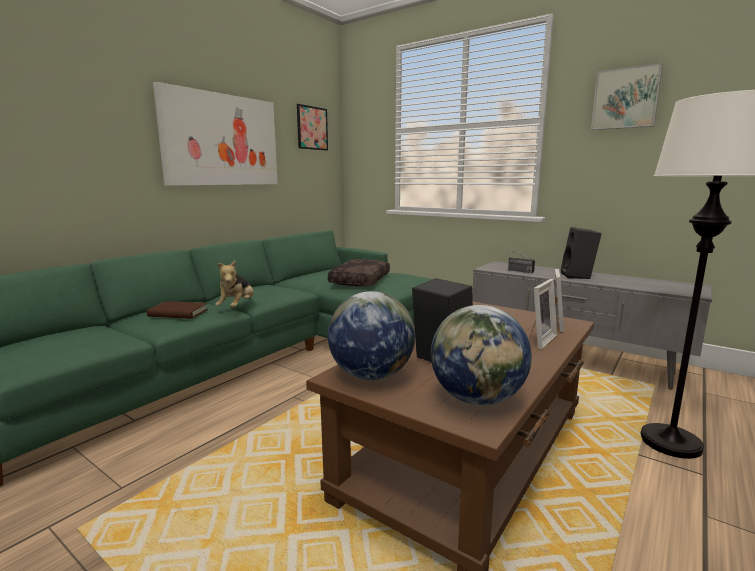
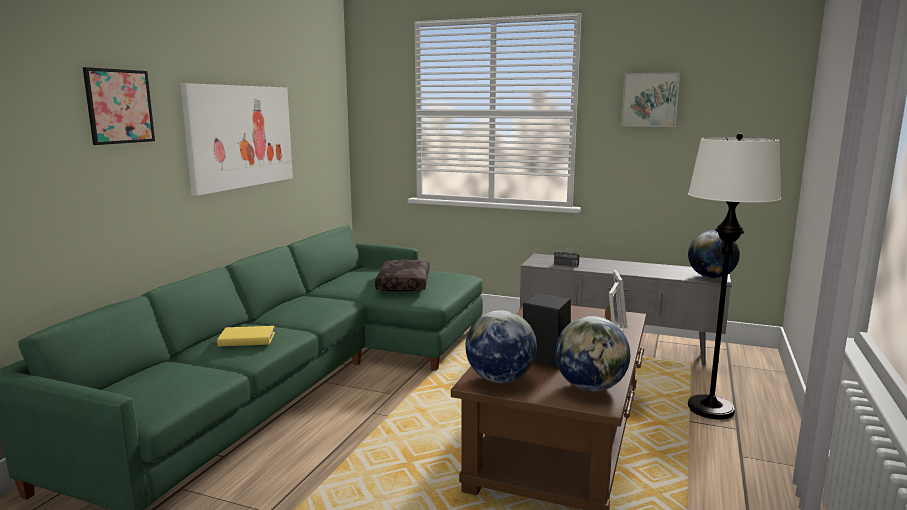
camera: 15 degrees left, 0 degrees up
brown book [147,301,208,319] -> yellow book [217,326,275,346]
plush toy [215,260,254,307] -> none
picture [297,104,328,151] -> picture moved to [83,67,155,145]
black speaker [561,227,602,279] -> none
none -> globe [688,230,740,278]

